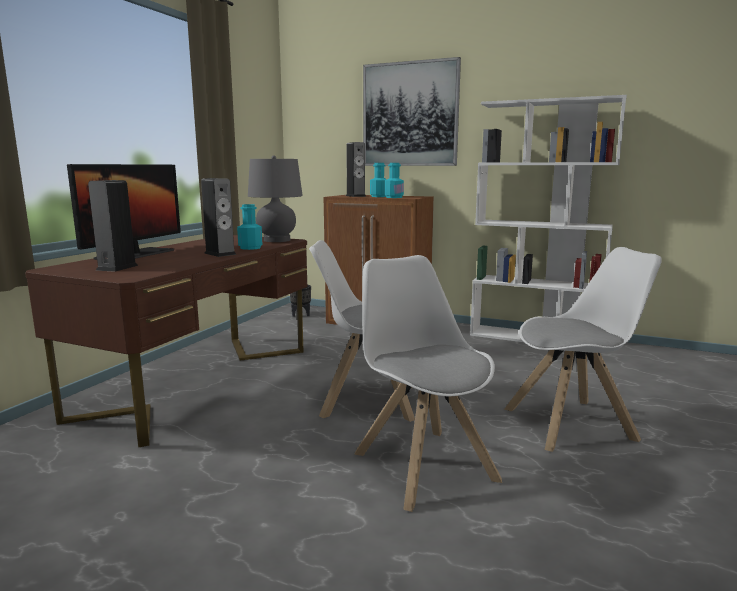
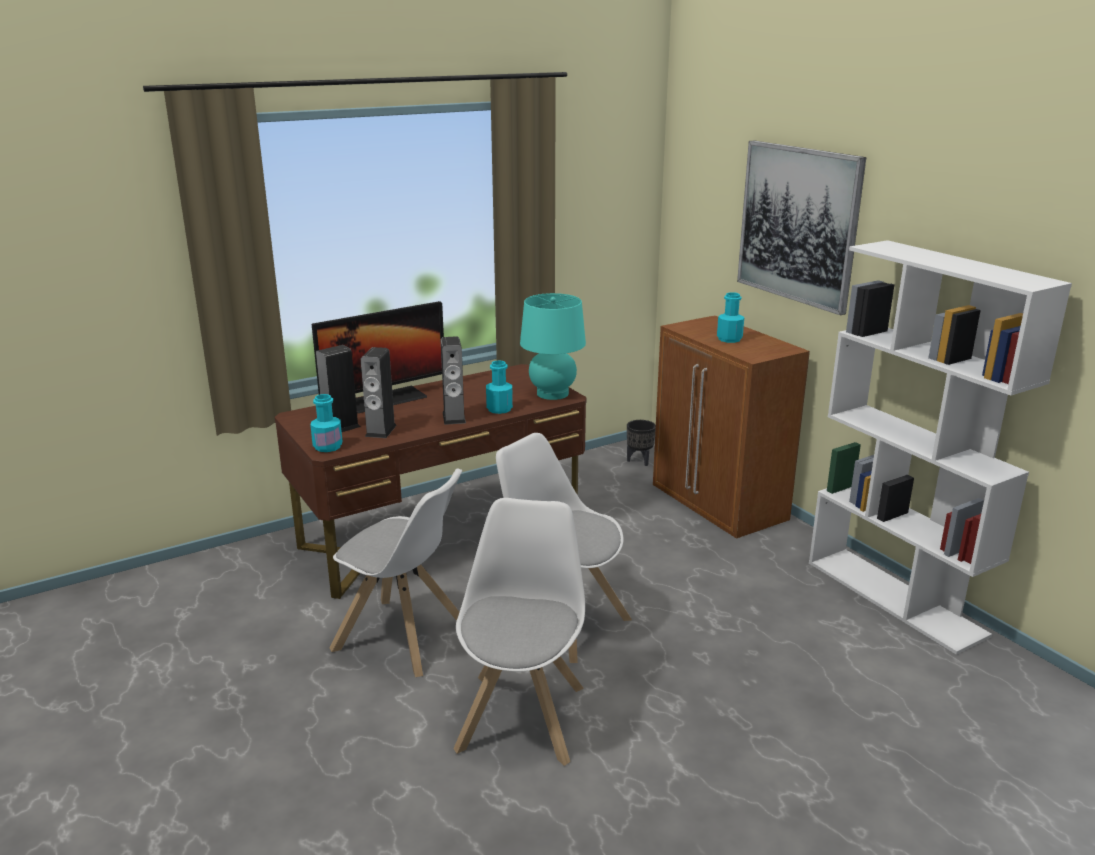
camera: 35 degrees right, 10 degrees up
grey table lamp [248,155,303,242] -> turquoise table lamp [520,293,586,400]
speaker [346,142,366,197] -> speaker moved to [361,347,397,438]
turquoise bottle [385,163,404,198] -> turquoise bottle moved to [310,394,342,452]
chair [504,247,662,452] -> chair moved to [330,468,462,677]

